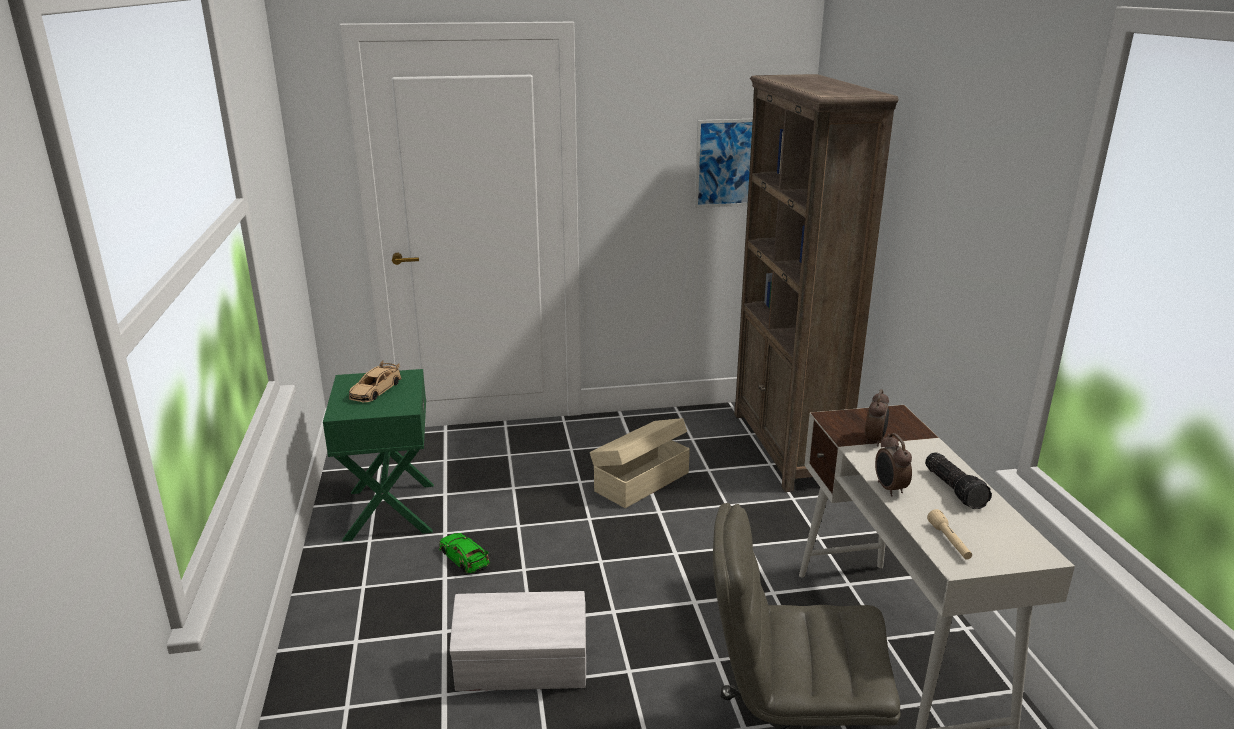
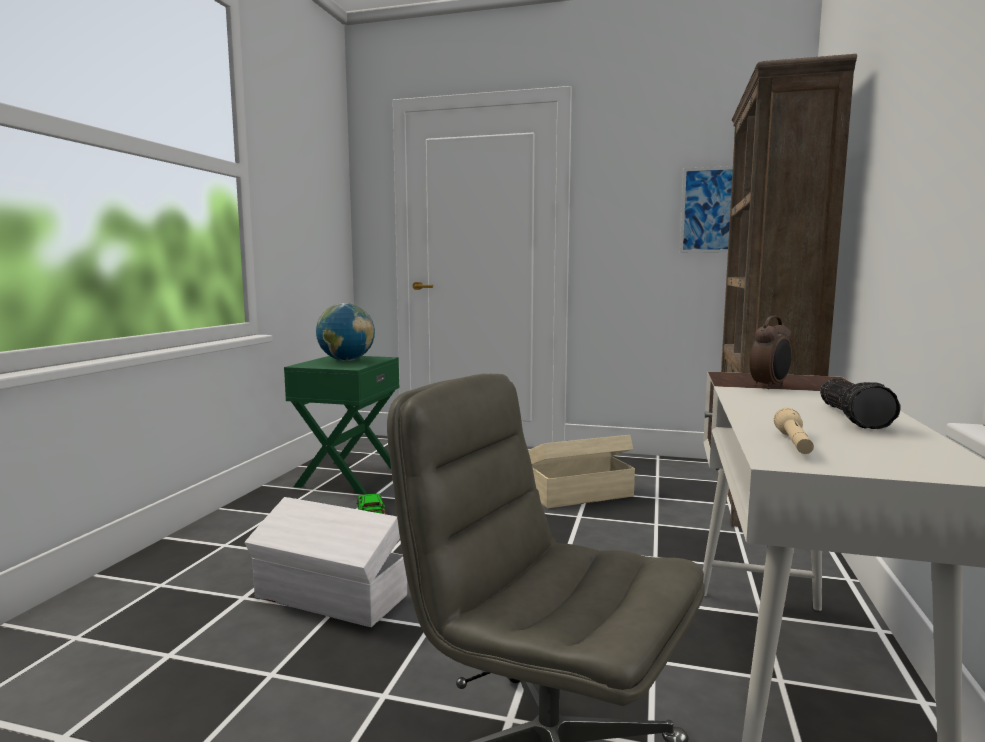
camera: 25 degrees right, 15 degrees down
beige toy car [349,360,402,402] -> globe [316,303,375,361]
alarm clock [875,433,912,496] -> none

